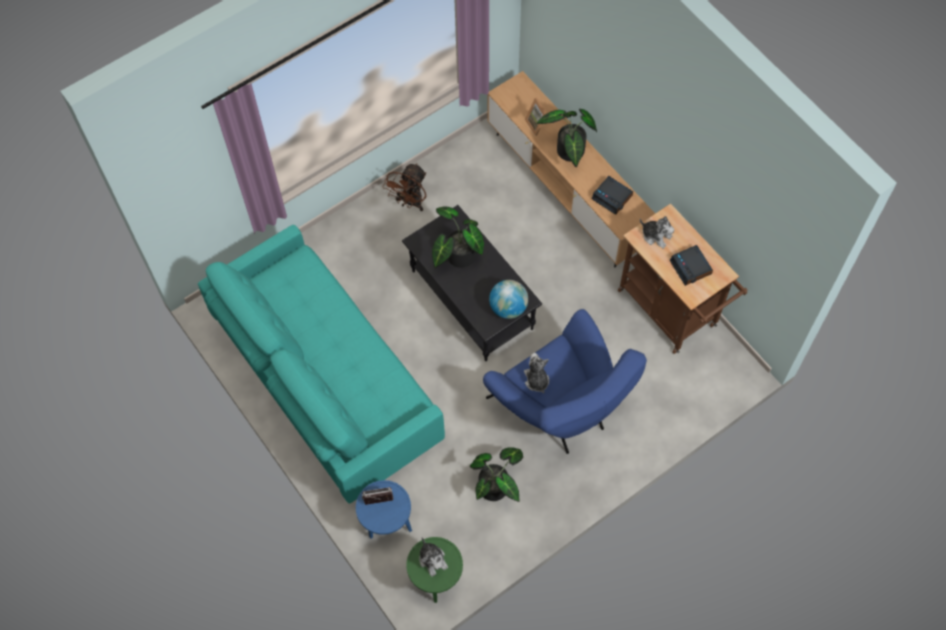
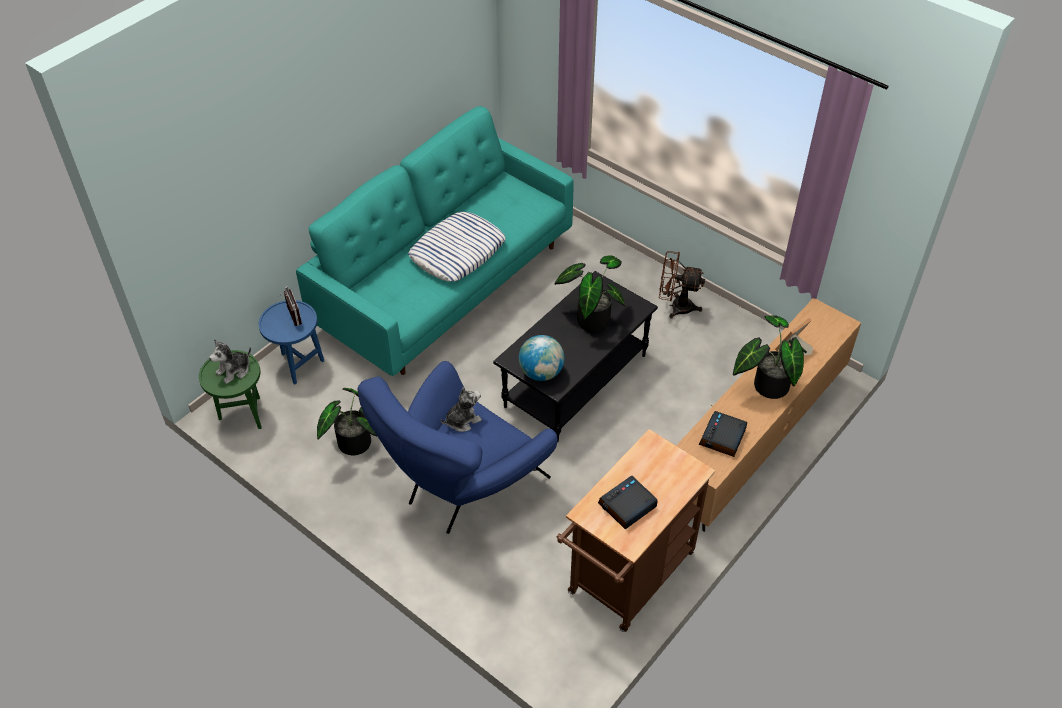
camera: 75 degrees right, 15 degrees down
plush toy [640,216,675,249] -> none
none -> pillow [408,212,506,282]

